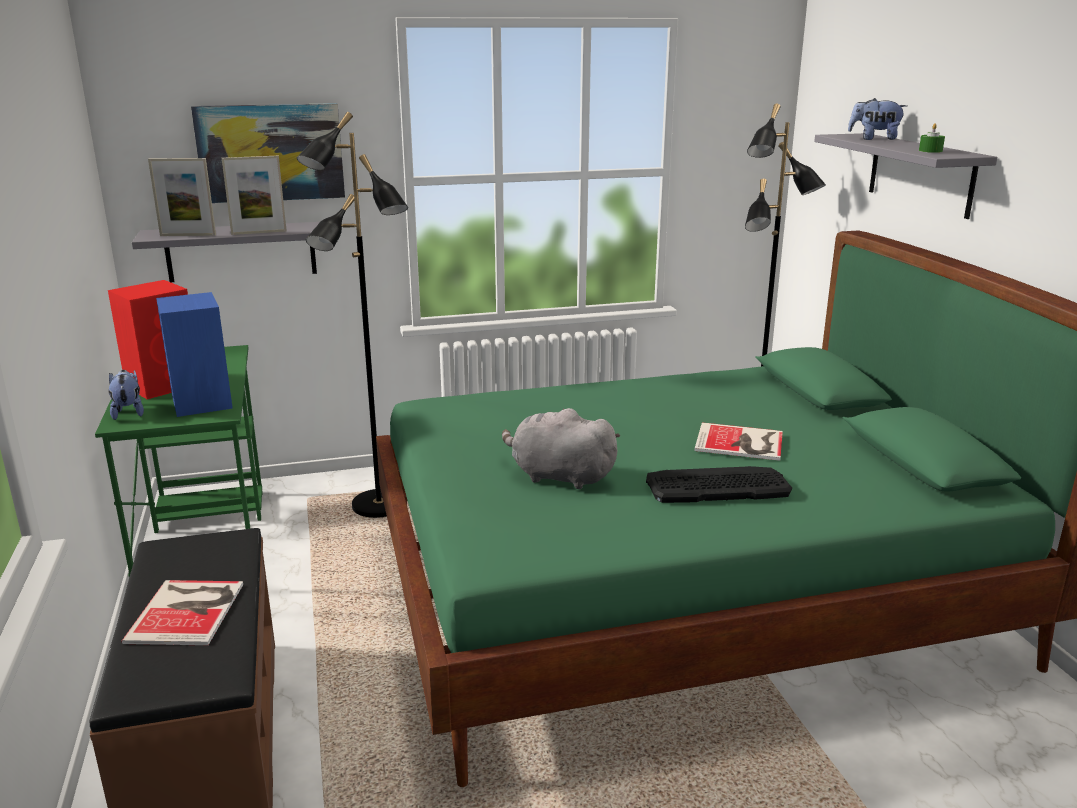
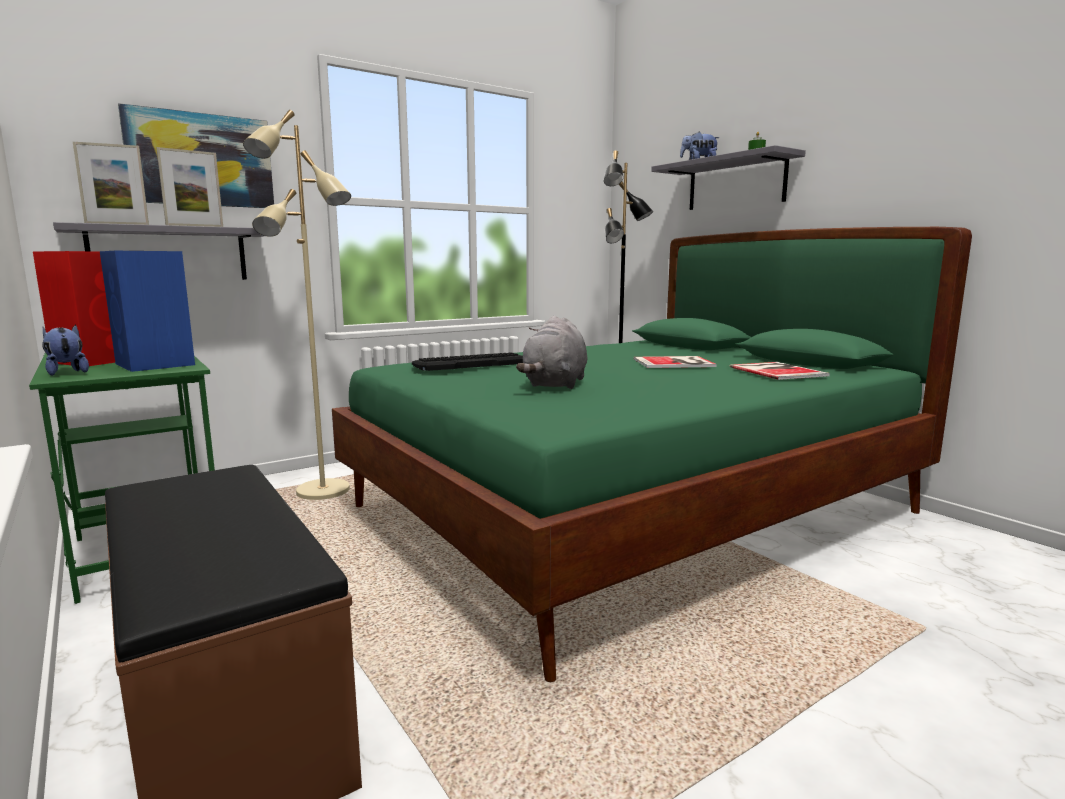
camera: 20 degrees left, 10 degrees down
book [121,580,243,645] -> book moved to [730,362,830,380]
black floor lamp [297,112,408,518] -> beige floor lamp [243,110,351,500]
grey plush toy [502,408,620,489] -> grey plush toy turned 75 degrees counterclockwise [516,316,587,389]
keyboard [646,466,792,503] -> keyboard moved to [412,352,523,371]

